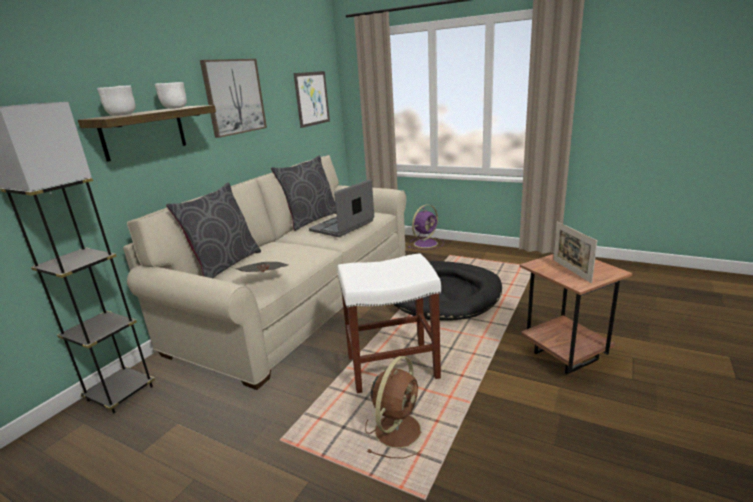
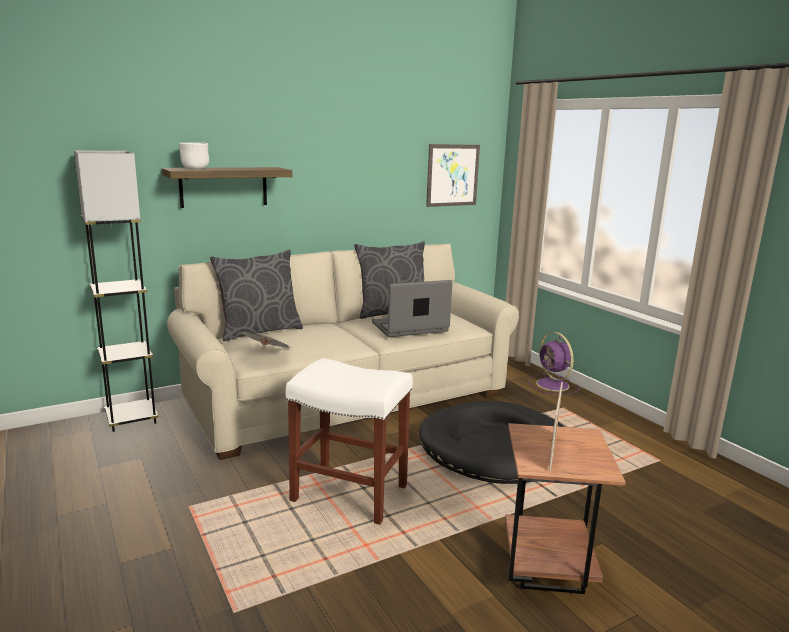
camera: 30 degrees right, 5 degrees down
white bowl [155,82,187,109] -> none
picture [200,59,267,138] -> none
brown fan [365,356,422,459] -> none
purple fan [408,204,444,250] -> purple fan turned 75 degrees clockwise [529,332,580,395]

